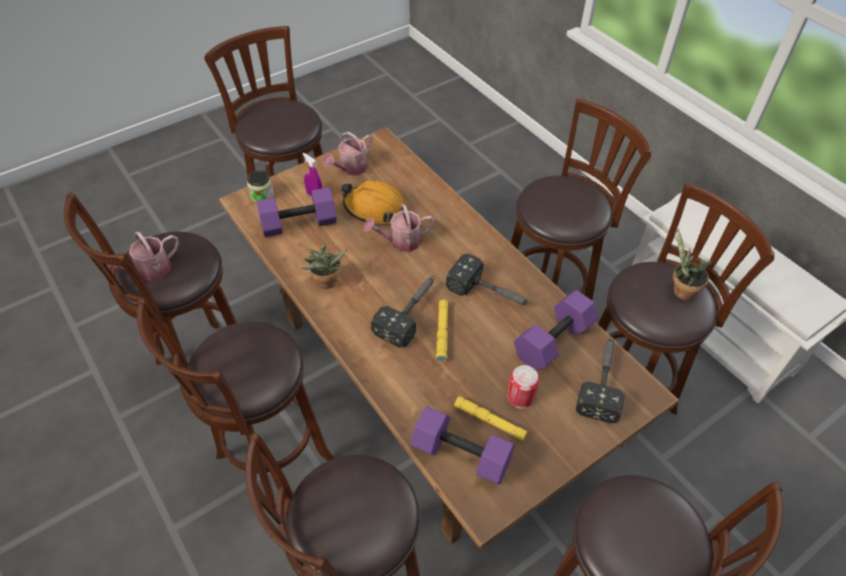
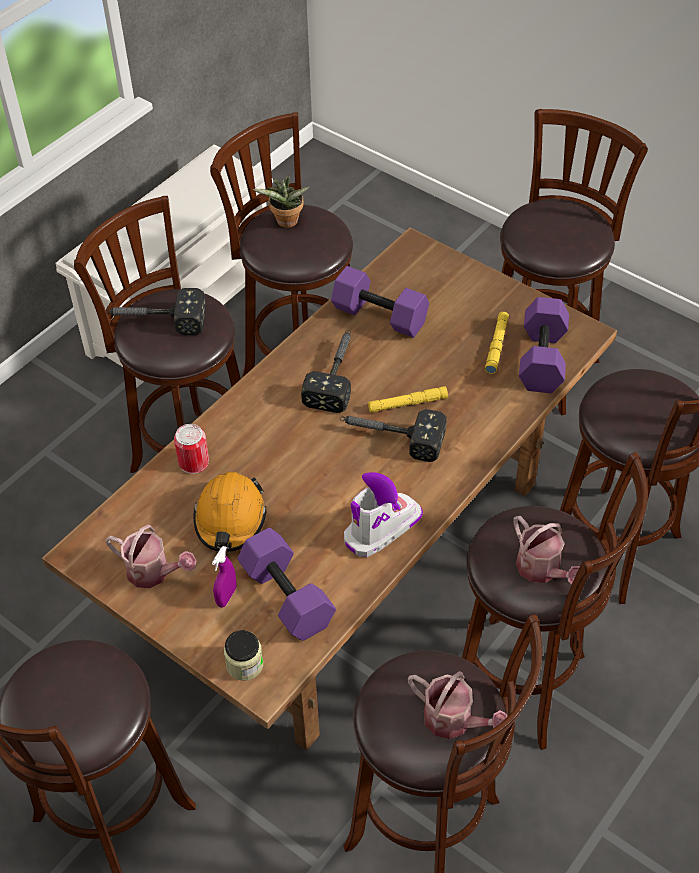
camera: 105 degrees left, 0 degrees up
potted plant [301,244,348,289] -> boot [344,472,423,557]
watering can [364,204,435,252] -> watering can moved to [513,516,580,585]
can [507,365,540,409] -> can moved to [174,424,209,474]
hammer [576,337,625,423] -> hammer moved to [106,288,206,335]

